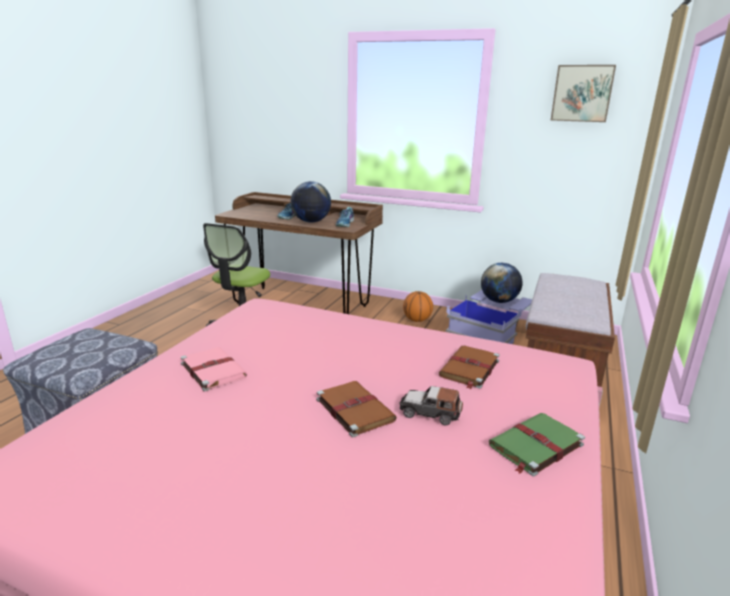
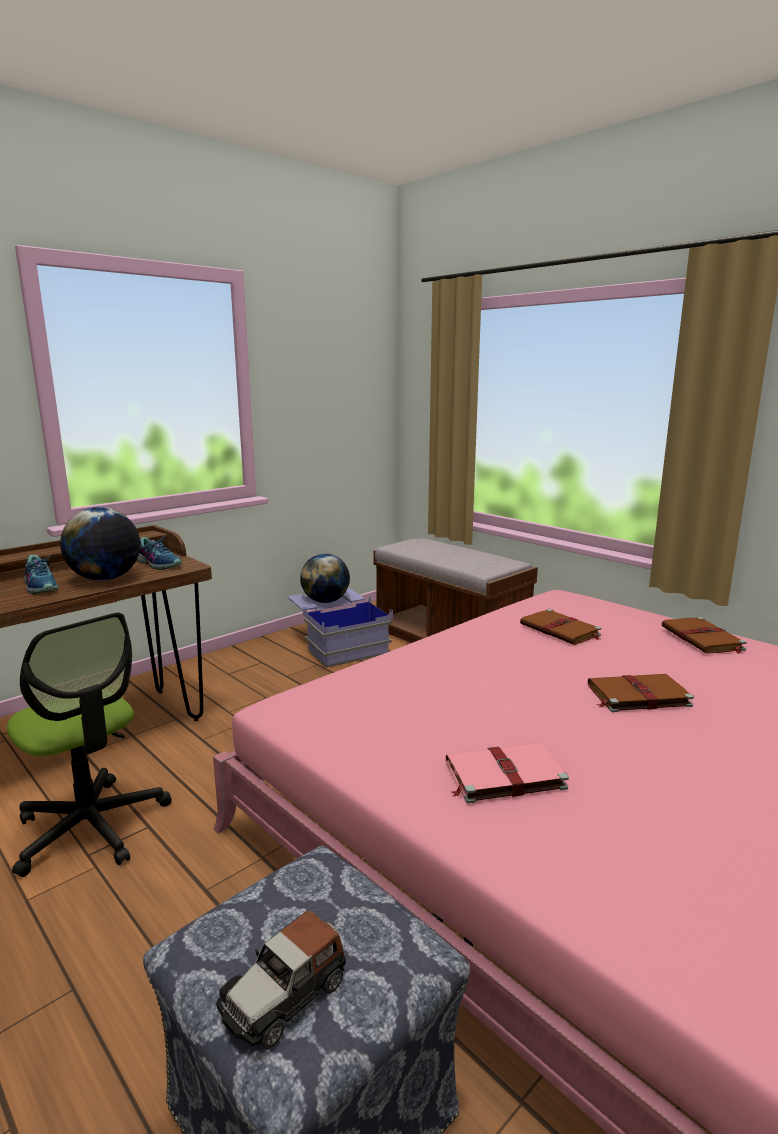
camera: 65 degrees left, 5 degrees down
toy car [399,386,463,425] -> toy car moved to [216,911,346,1049]
basketball [403,291,433,322] -> none
green book [489,413,585,476] -> brown book [661,617,747,654]
picture [551,65,616,122] -> none

